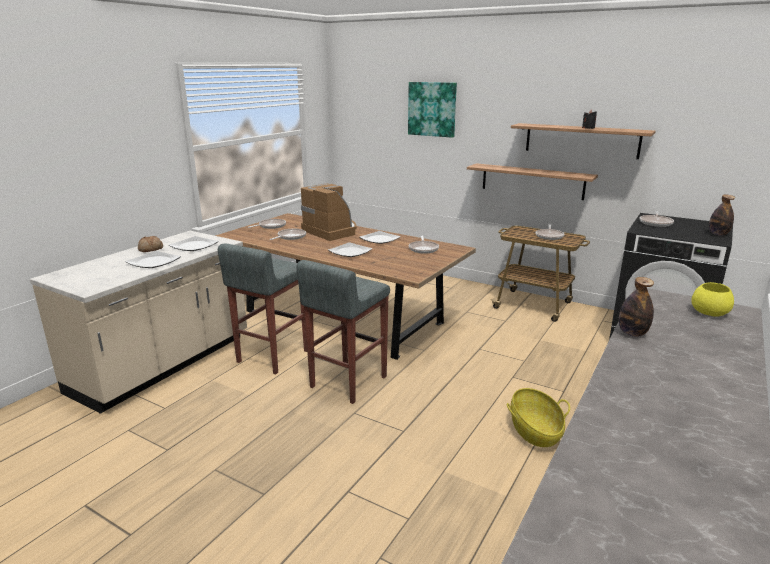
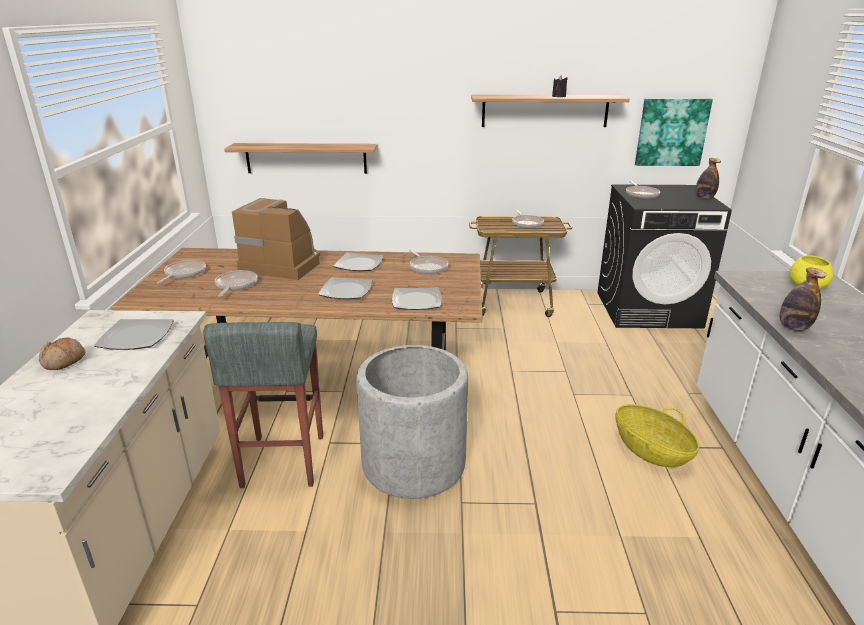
camera: 30 degrees left, 5 degrees up
plate [125,251,181,268] -> plate moved to [392,287,442,310]
grey stool [296,260,390,404] -> grey planter [356,345,468,499]
picture [408,82,457,138] -> picture moved to [635,98,713,166]
shelf [467,163,598,200] -> shelf moved to [224,143,377,174]

